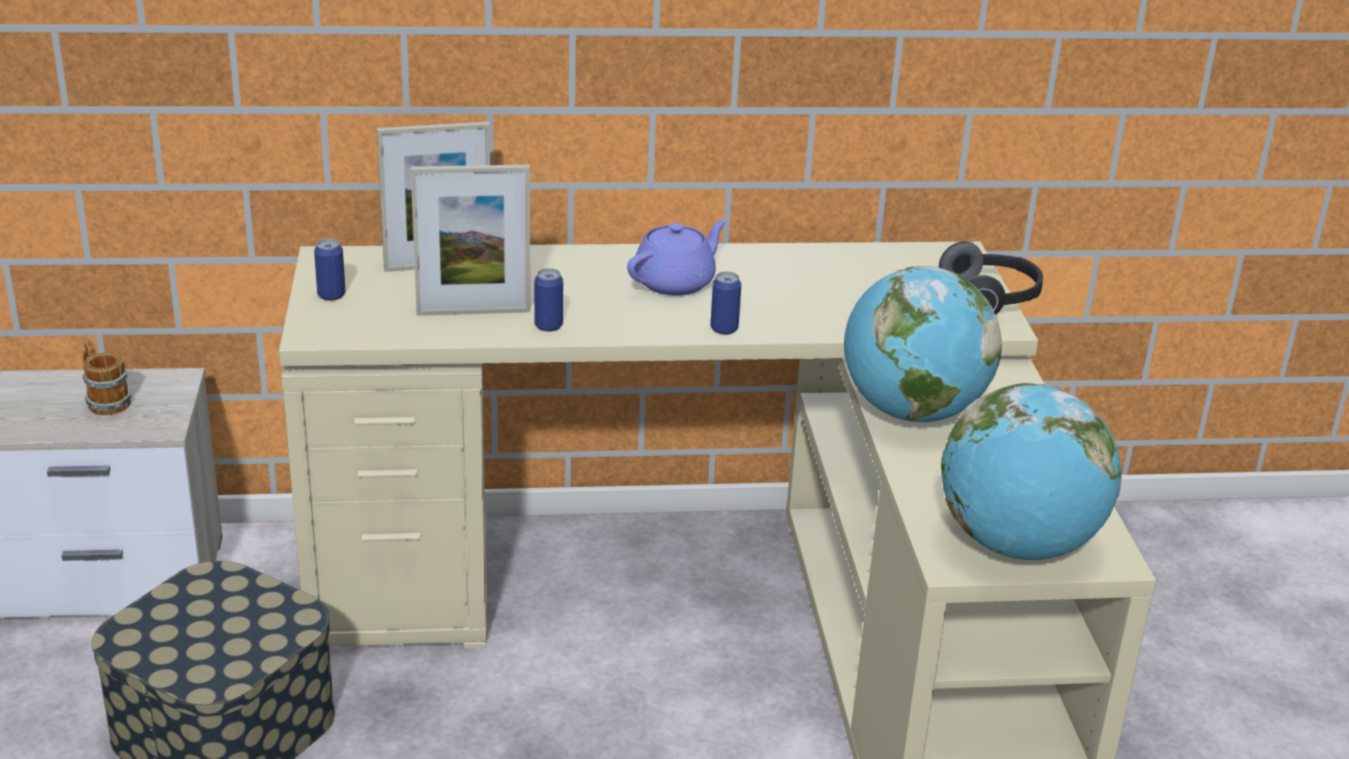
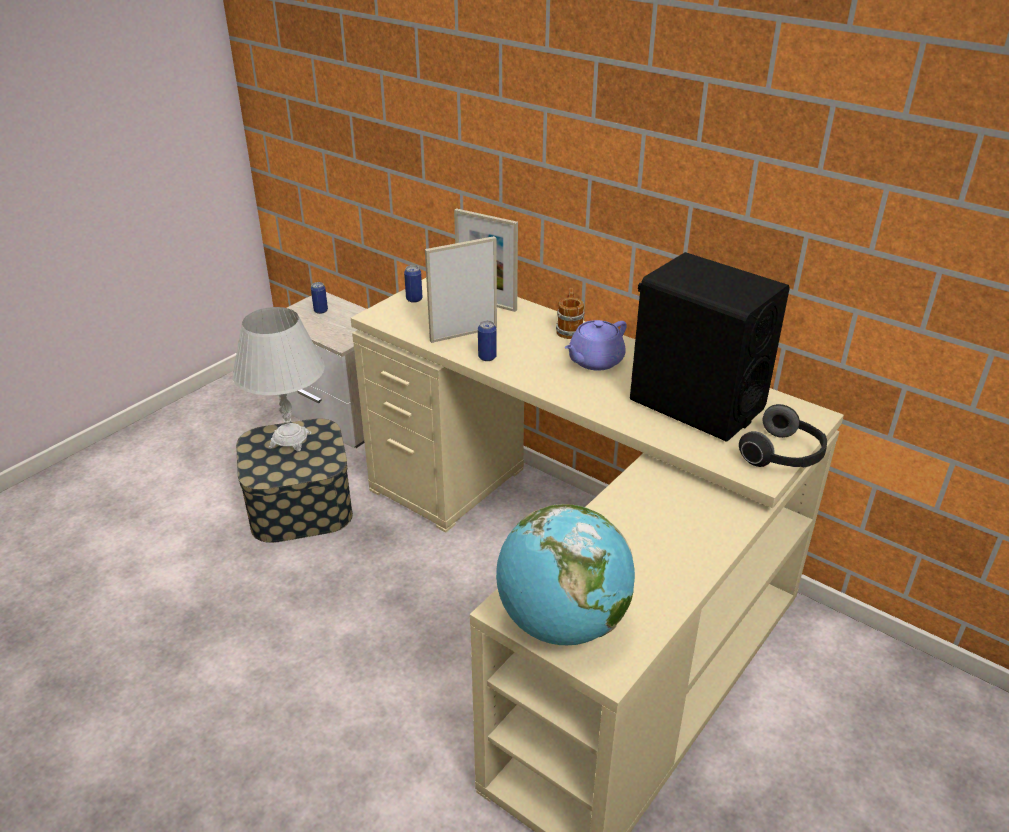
camera: 45 degrees right, 5 degrees up
mug [82,340,132,415] -> mug moved to [556,288,584,339]
picture frame [411,165,530,316] -> picture frame turned 120 degrees clockwise [425,236,497,343]
purple teapot [627,219,727,296] -> purple teapot turned 135 degrees clockwise [564,320,627,371]
can [710,271,741,335] -> can moved to [311,282,328,314]
globe [844,266,1002,422] -> none
none -> white table lamp [232,307,325,451]
none -> black speaker [630,252,790,442]

